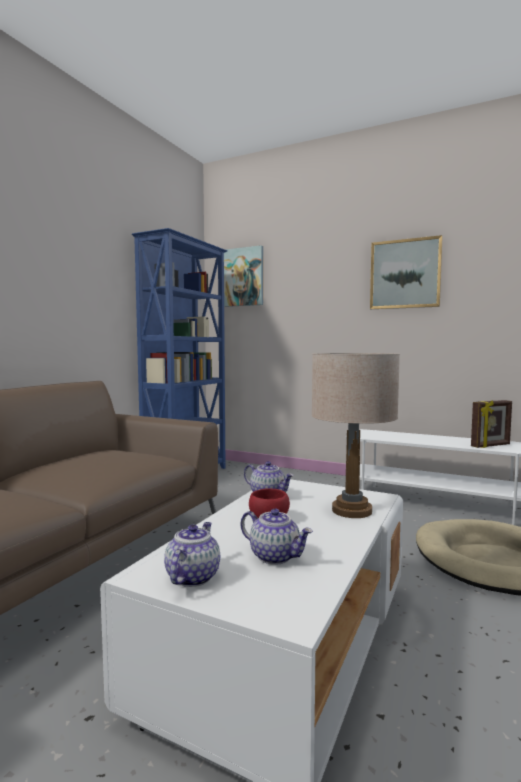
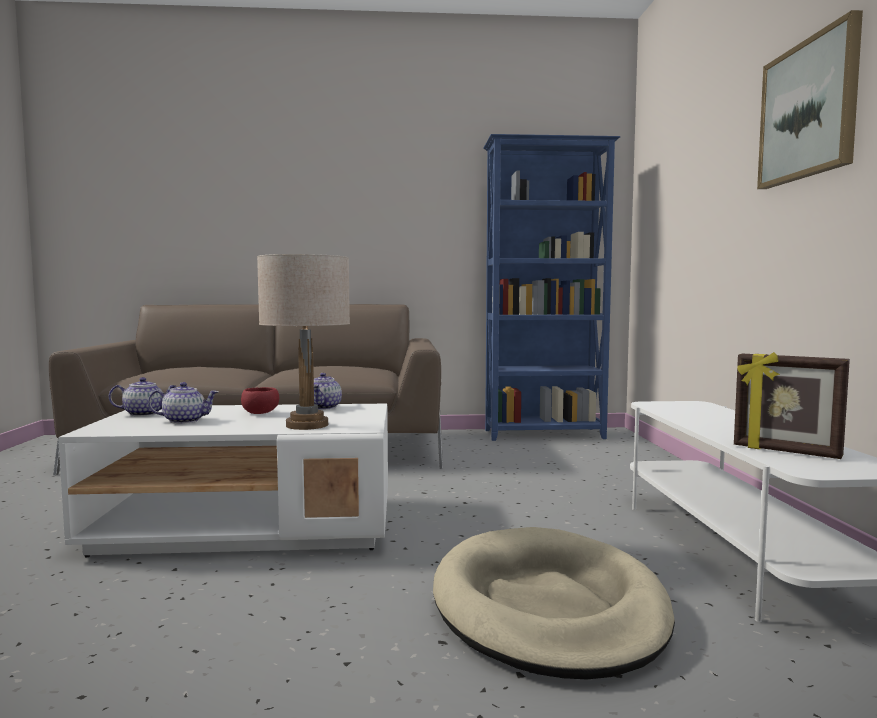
camera: 60 degrees right, 0 degrees up
picture [224,245,263,307] -> none
teapot [240,509,313,565] -> teapot turned 105 degrees counterclockwise [148,382,218,424]

